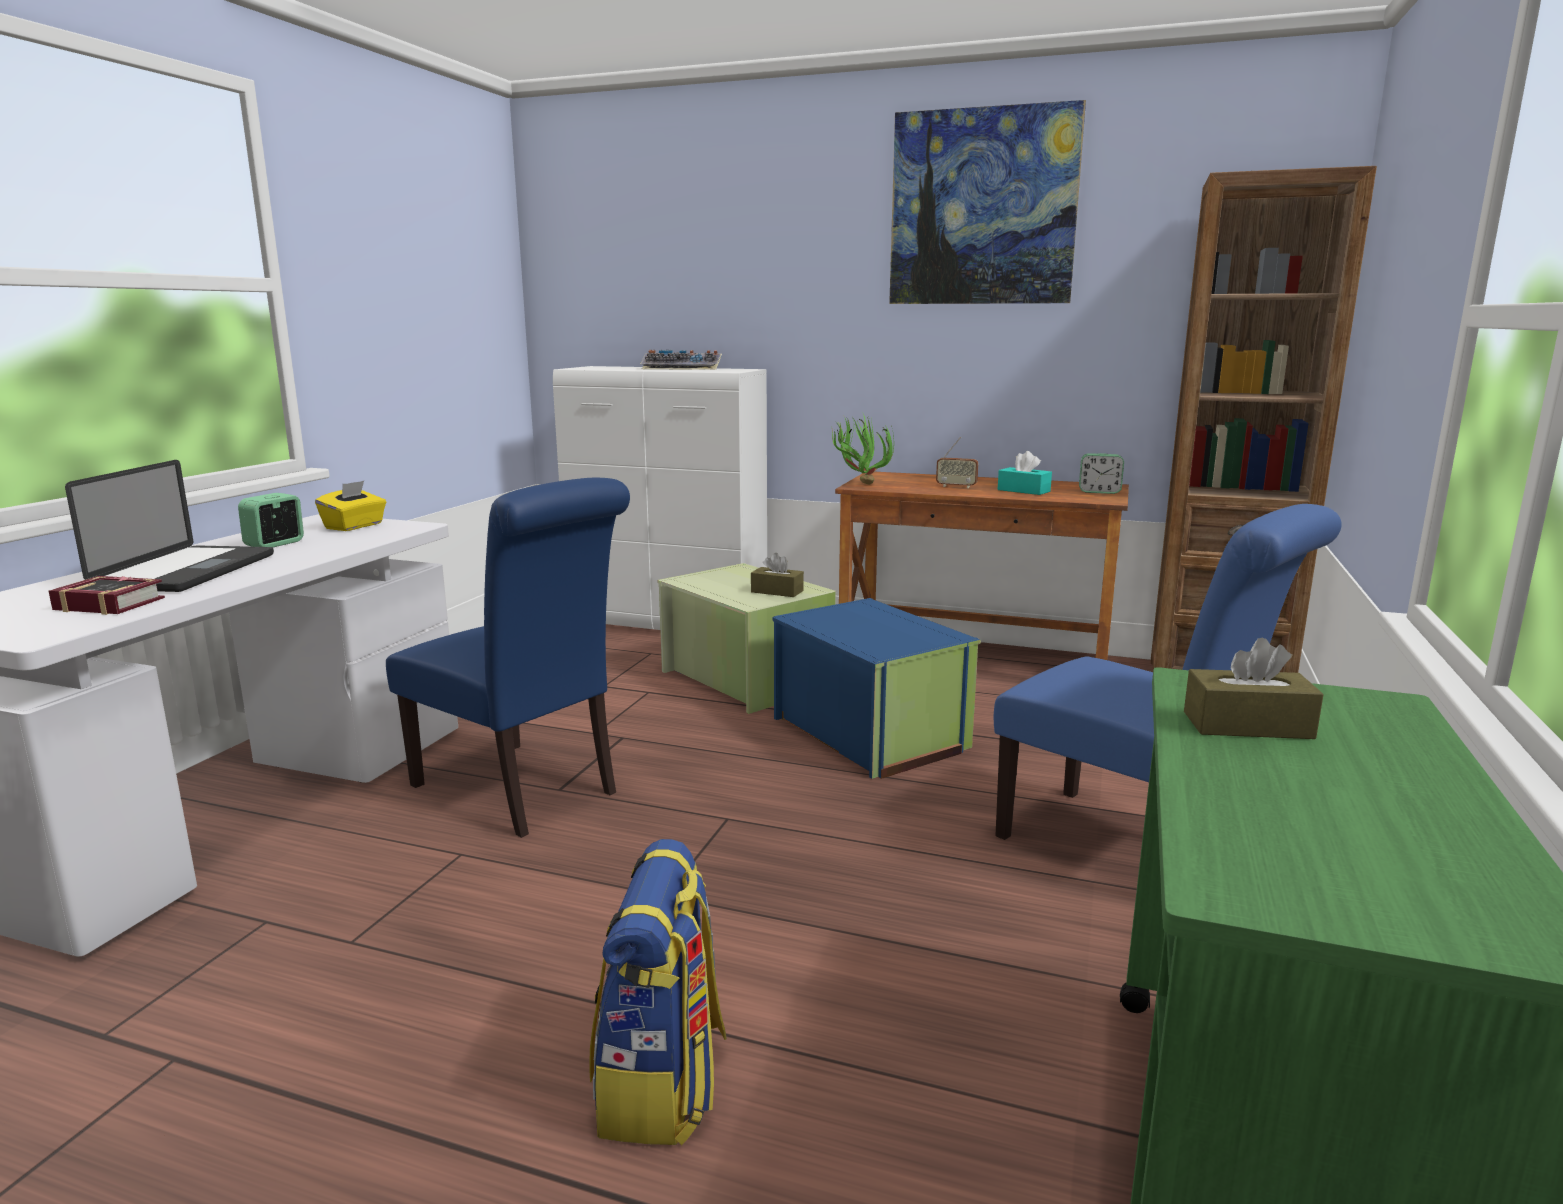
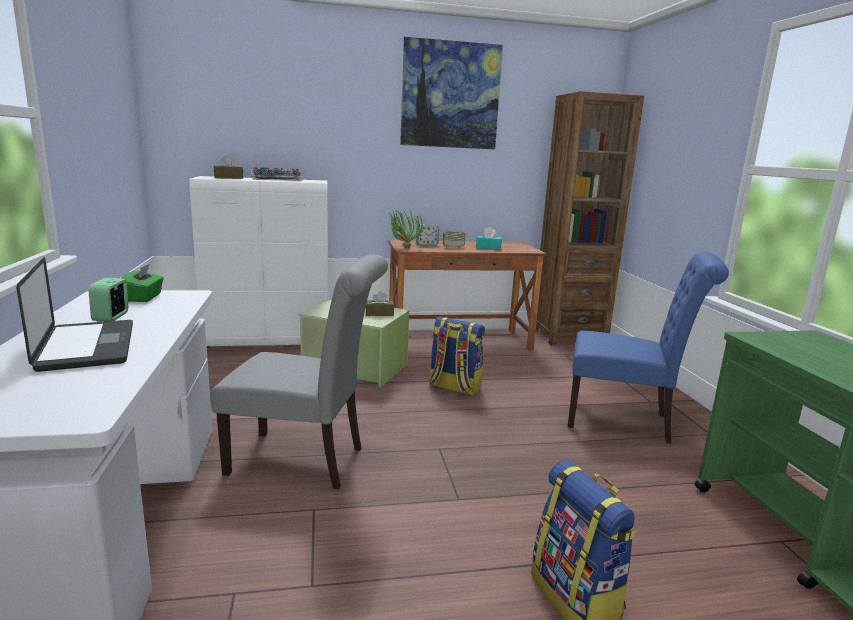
camera: 30 degrees left, 0 degrees up
book [49,576,165,615] -> none
yellow tissue box [315,481,386,531] -> green tissue box [120,264,164,302]
blue chair [386,478,630,838] -> grey chair [210,255,388,489]
blue storage box [772,598,981,779] -> backpack [429,316,485,396]
alarm clock [1079,453,1124,494] -> alarm clock moved to [416,224,439,245]
brown tissue box [1184,638,1324,739] -> brown tissue box moved to [214,155,243,179]

